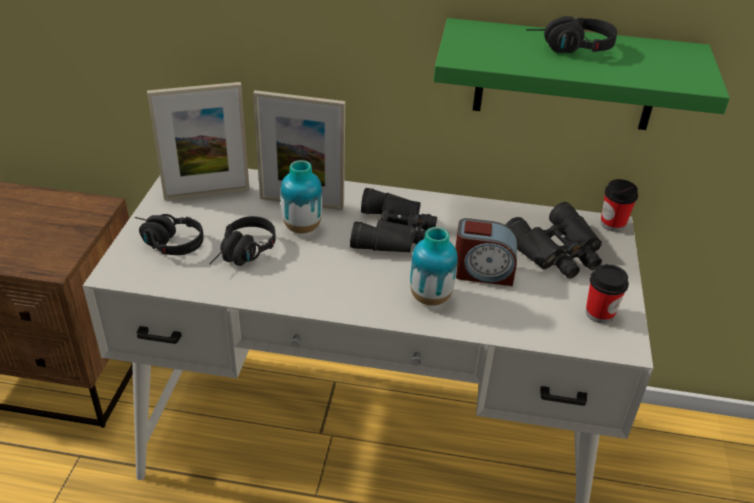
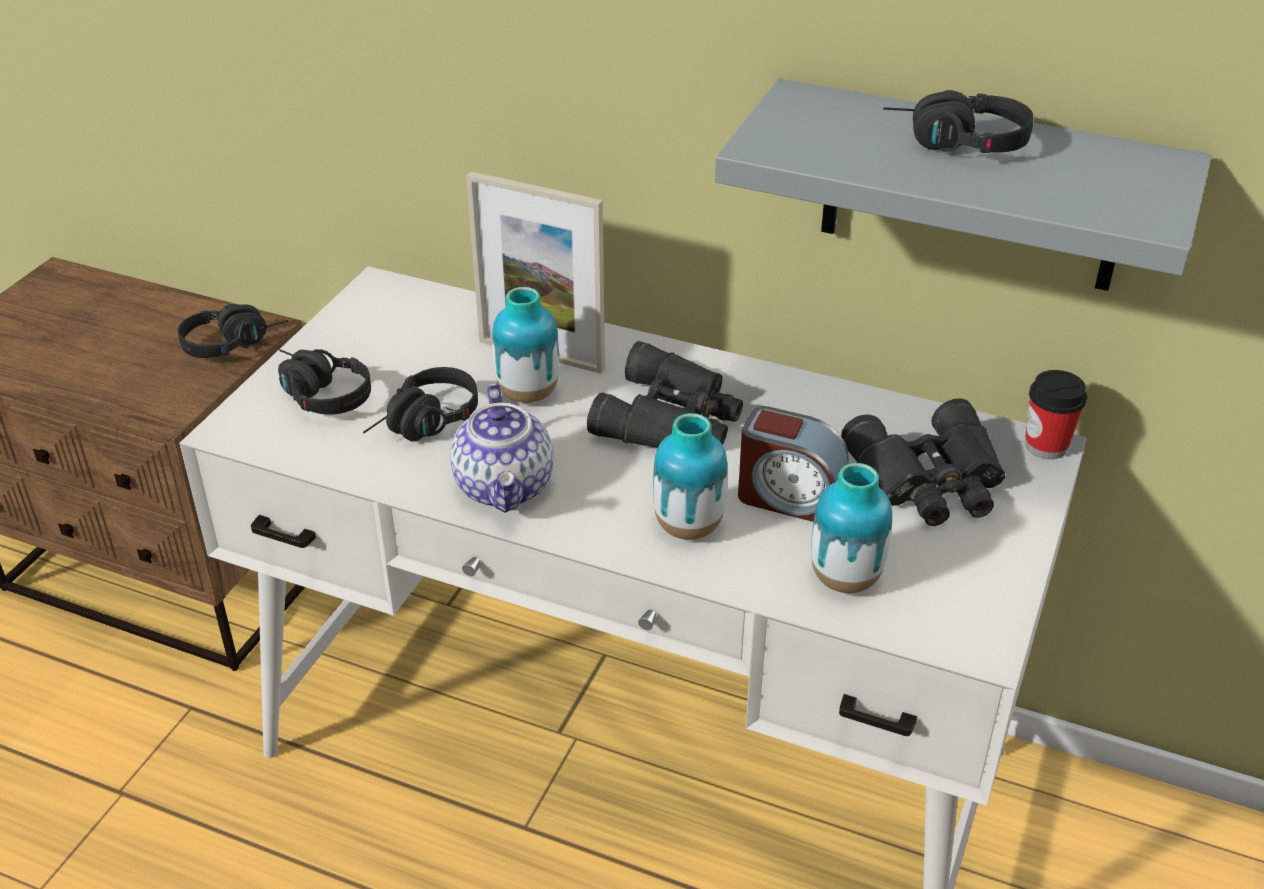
camera: 15 degrees right, 0 degrees up
picture frame [147,82,250,200] -> none
green shelf [434,18,730,130] -> grey shelf [715,79,1212,291]
cup [586,264,629,324] -> none
none -> black headphones [178,304,288,358]
none -> teapot [450,383,553,513]
none -> vase [811,463,892,593]

